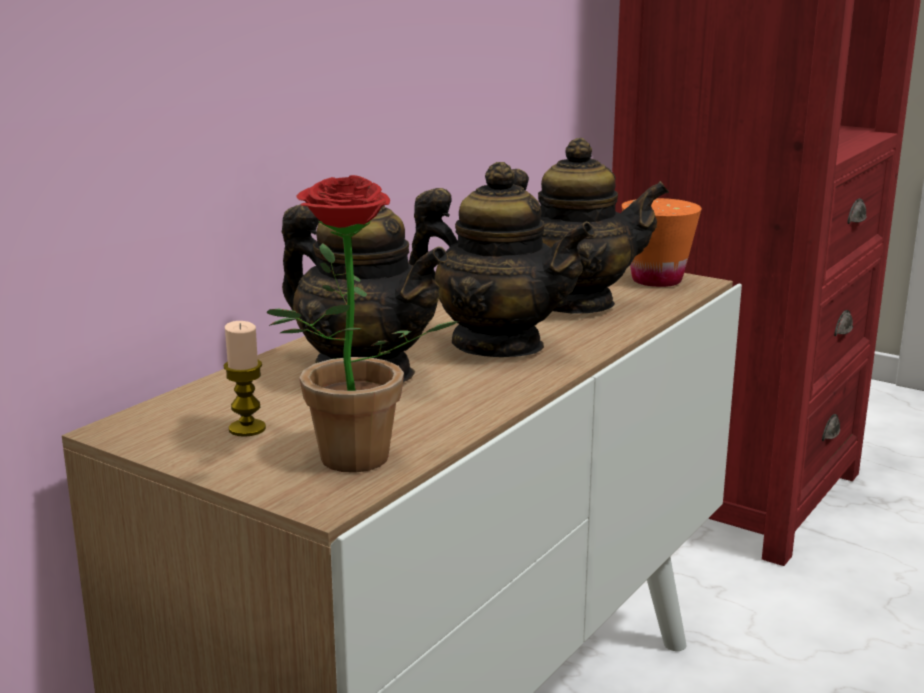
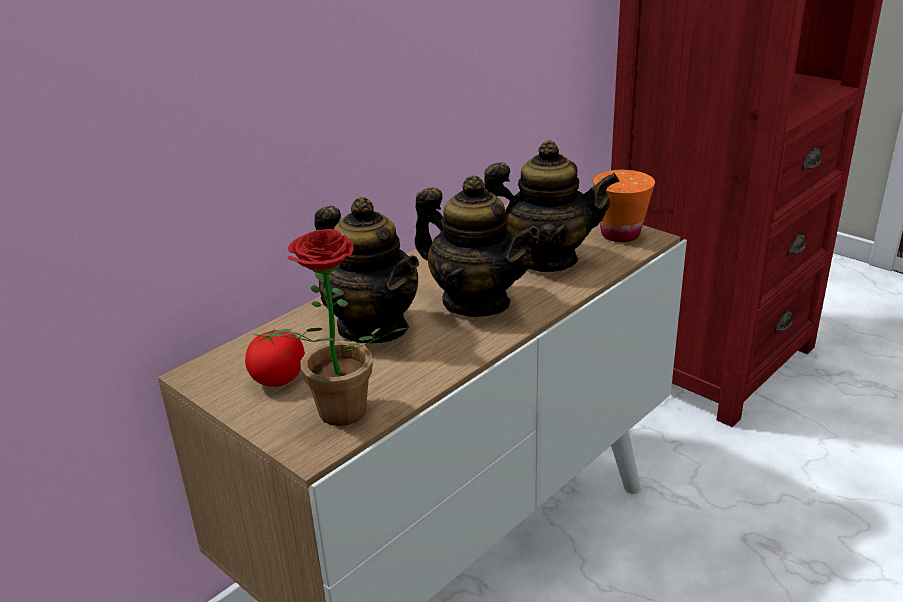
camera: 10 degrees right, 10 degrees up
candle [224,321,266,437] -> tomato [245,329,305,387]

